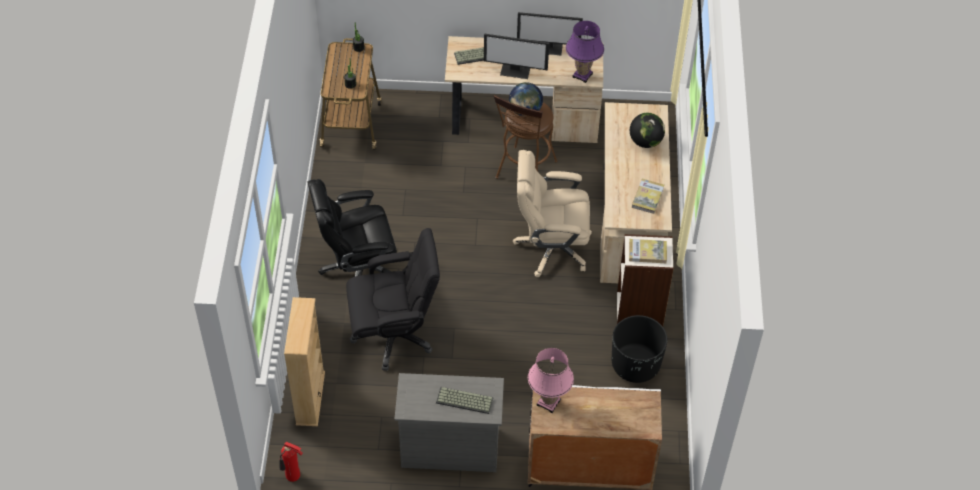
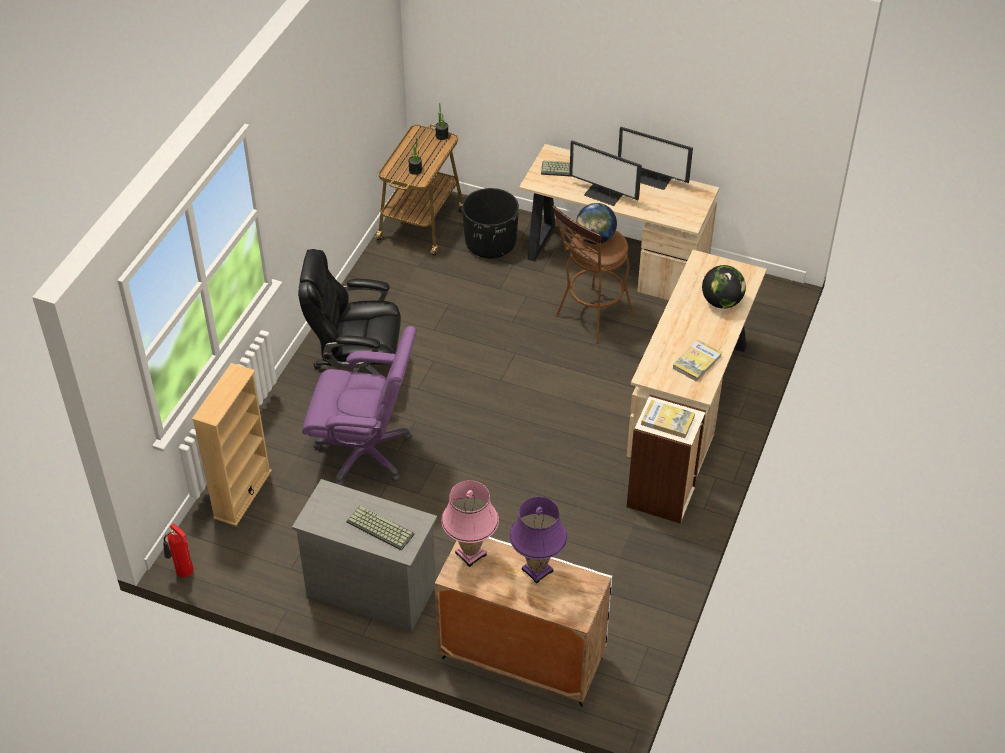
camera: 20 degrees right, 5 degrees down
black office chair [346,228,440,371] -> purple office chair [302,326,416,486]
beige office chair [513,150,592,277] -> none
purple table lamp [566,21,604,83] -> purple table lamp moved to [509,497,567,584]
black planter [612,315,668,383] -> black planter moved to [462,188,519,258]

